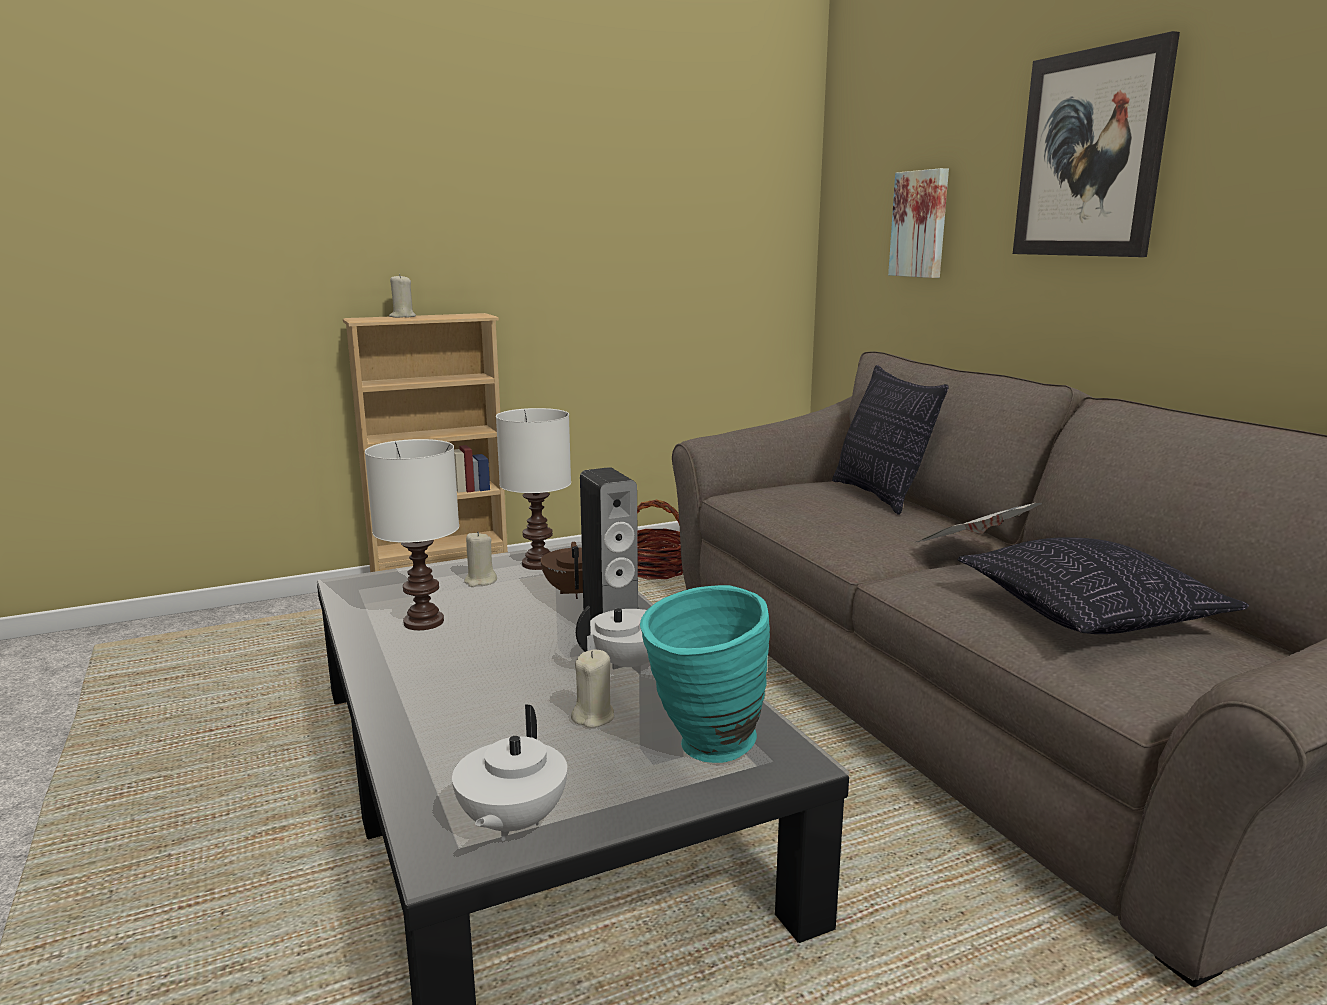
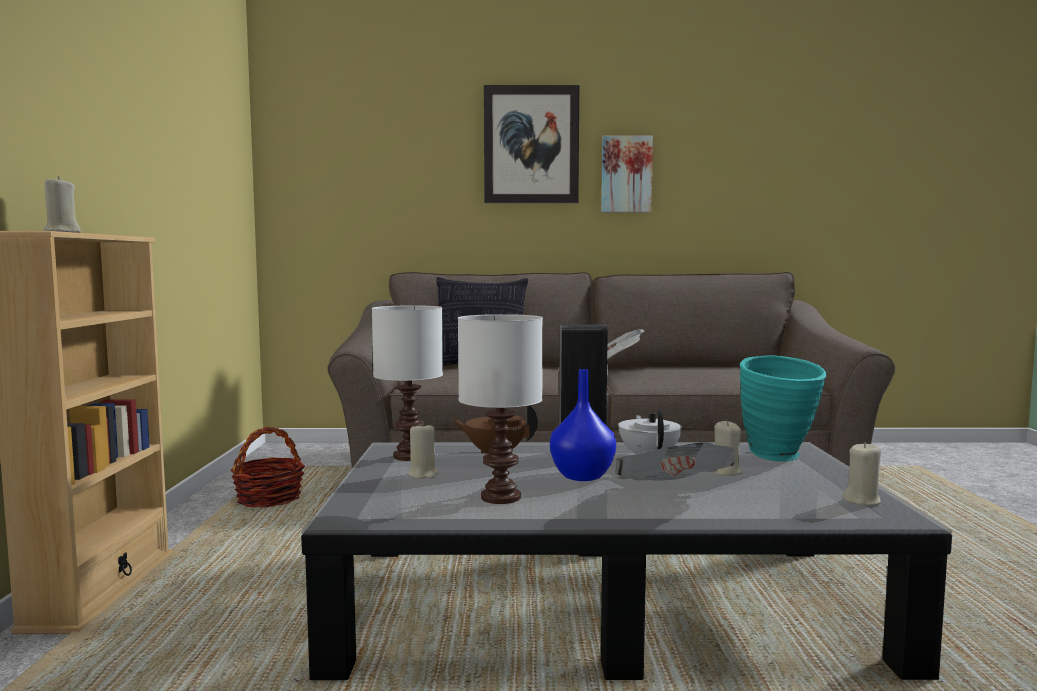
camera: 65 degrees left, 10 degrees down
white teapot [452,704,567,841] -> beige candle [842,442,881,506]
picture [888,168,949,278] -> picture moved to [601,135,653,212]
pillow [958,537,1249,634] -> none
none -> blue vase [550,369,616,481]
none -> newspaper [615,442,736,481]

